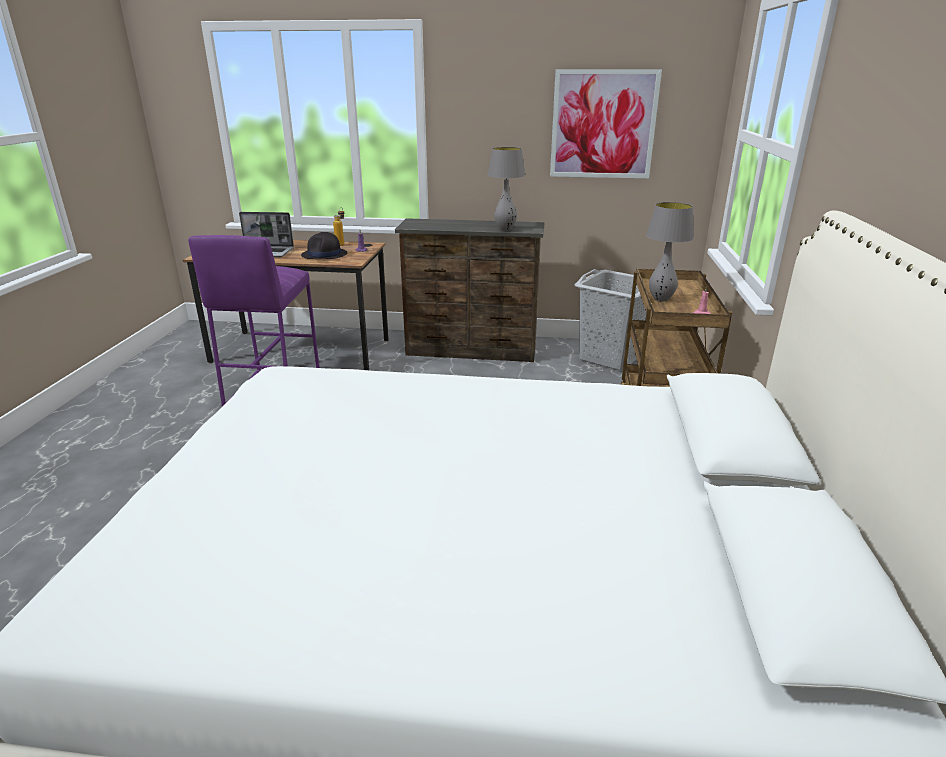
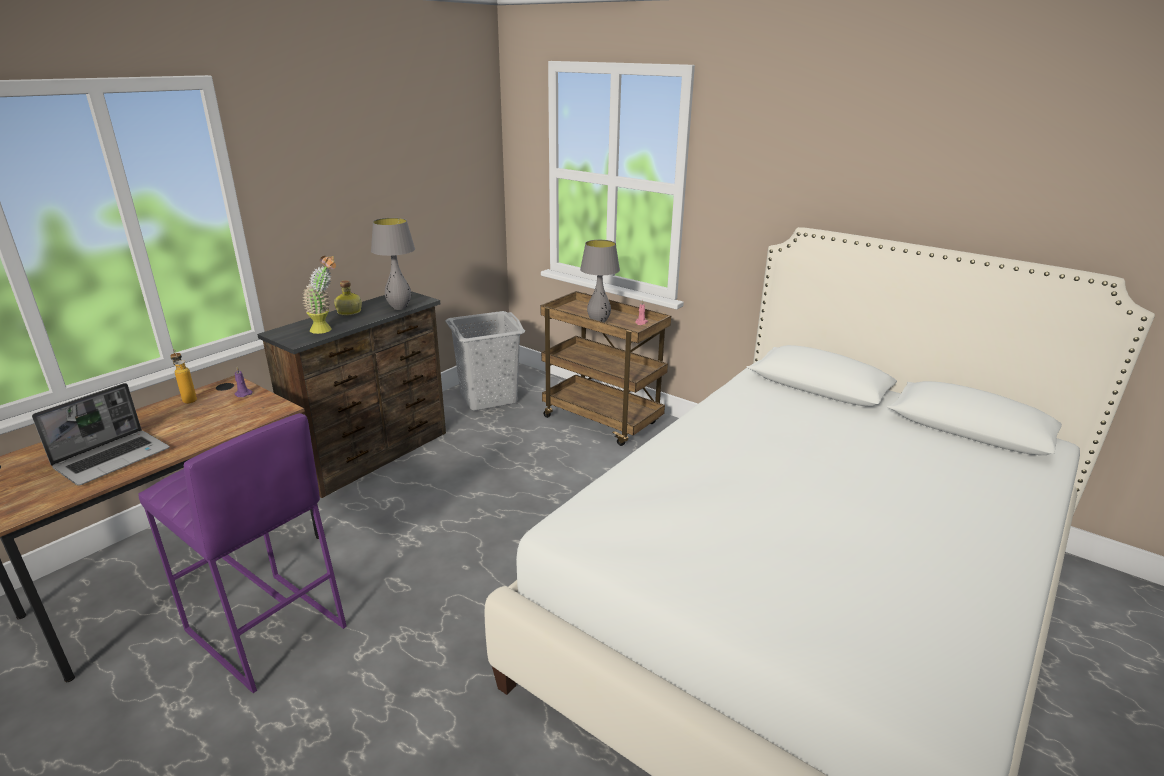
camera: 60 degrees left, 0 degrees up
black hat [301,232,347,259] -> none
picture [550,69,662,178] -> none
none -> potted plant [302,256,336,334]
none -> bottle [334,280,362,315]

